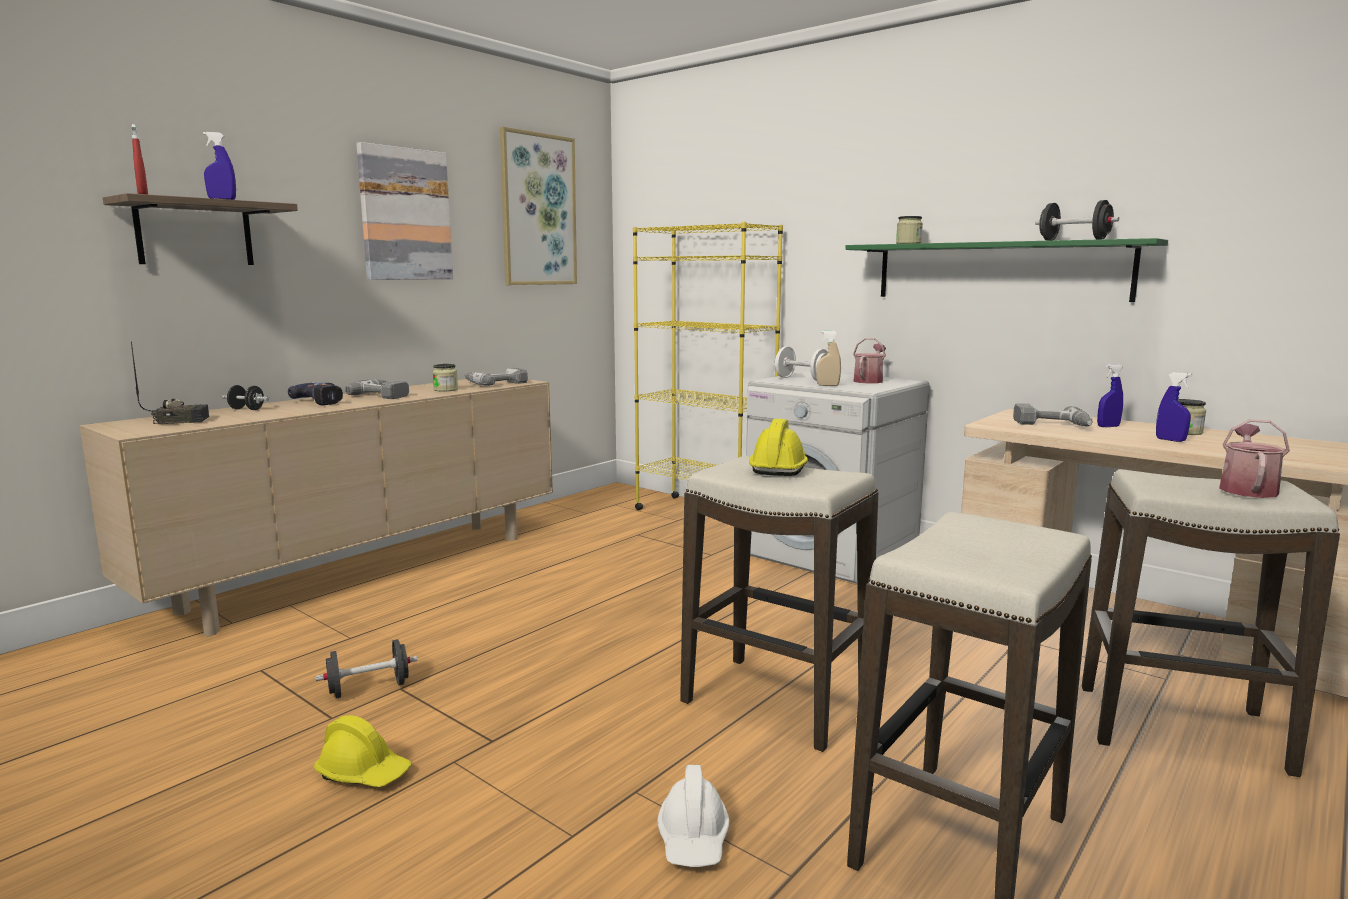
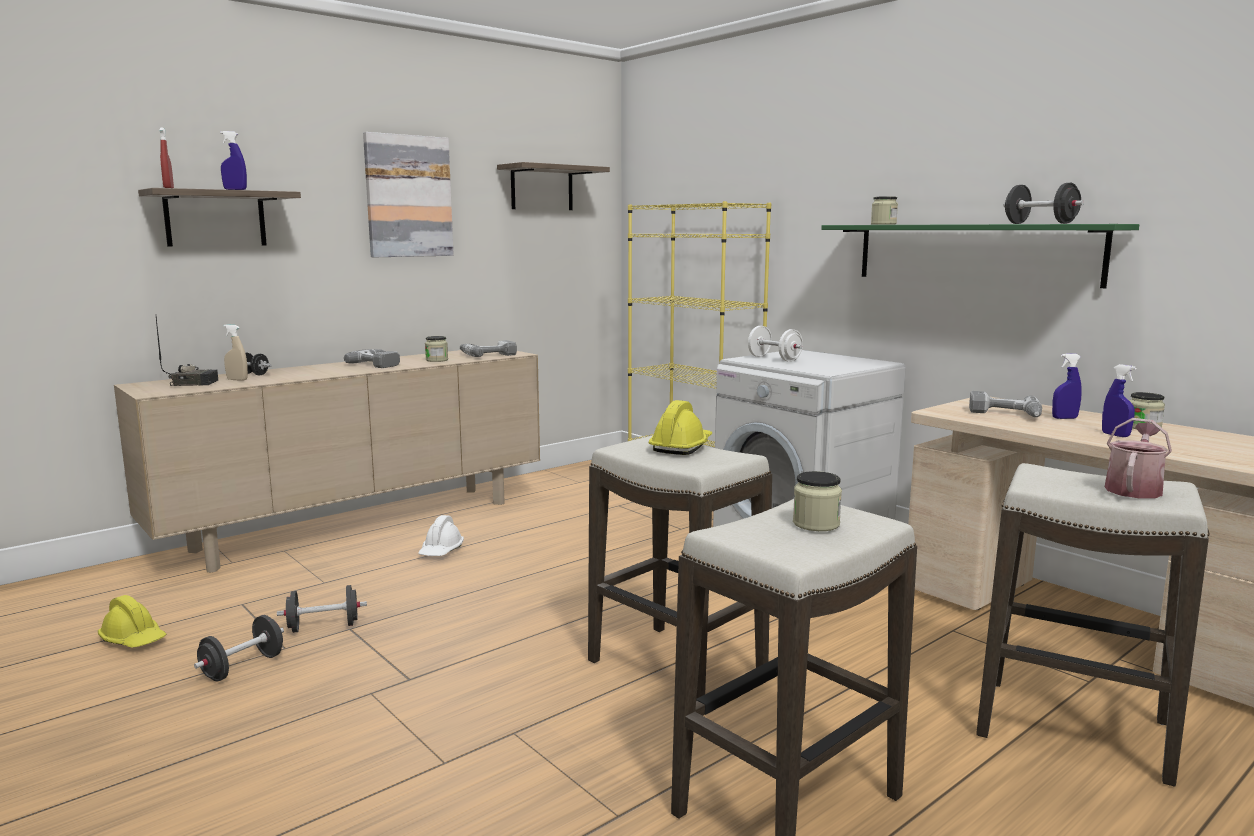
camera: 10 degrees right, 0 degrees up
power drill [288,382,343,405] -> none
yellow hard hat [313,715,411,787] -> yellow hard hat moved to [98,595,167,648]
picture [500,127,577,285] -> shelf [497,162,610,210]
white hard hat [657,765,729,867] -> white hard hat moved to [418,515,464,556]
beige spray bottle [816,331,841,386] -> beige spray bottle moved to [223,324,248,381]
watering can [853,338,886,384] -> none
none -> black dumbbell [194,615,284,681]
none -> jar [793,471,842,531]

